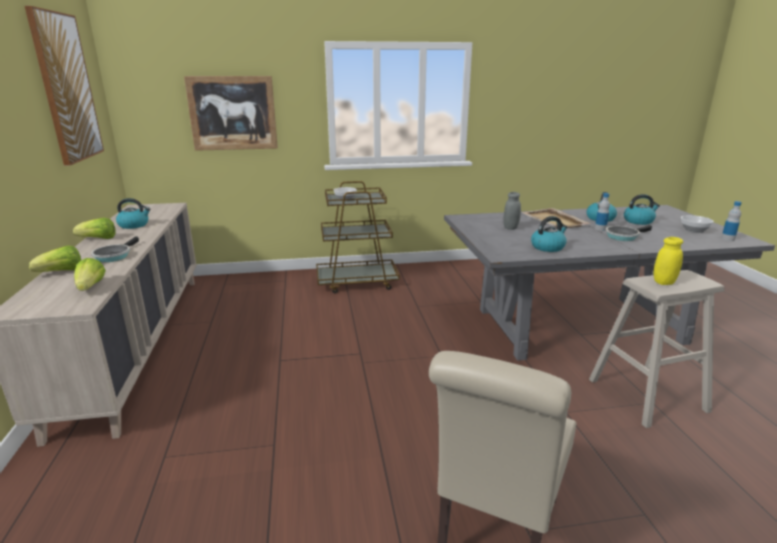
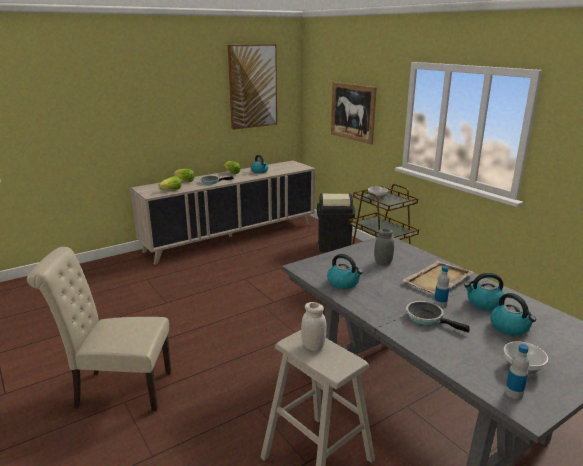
camera: 65 degrees right, 0 degrees up
yellow jar [653,237,683,285] -> white jar [301,302,327,351]
none -> black trash can [317,193,355,252]

